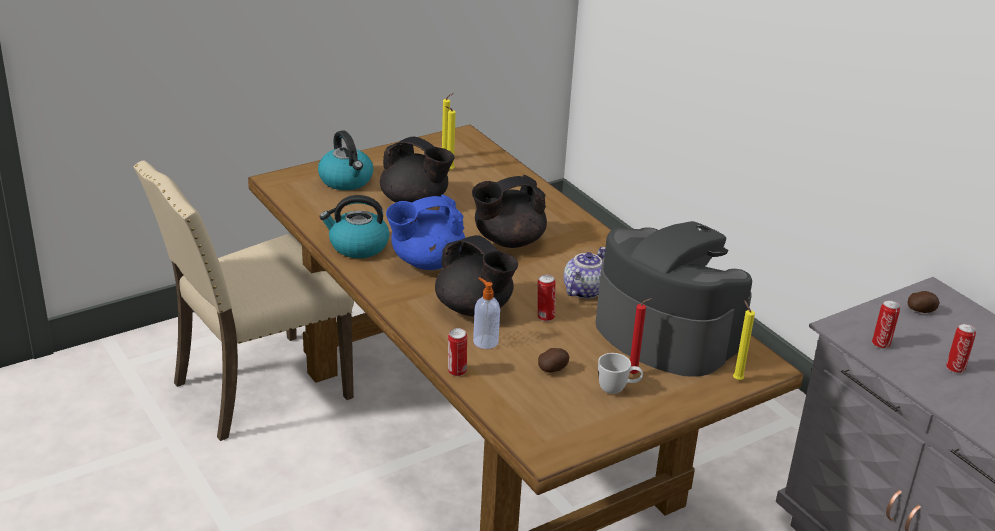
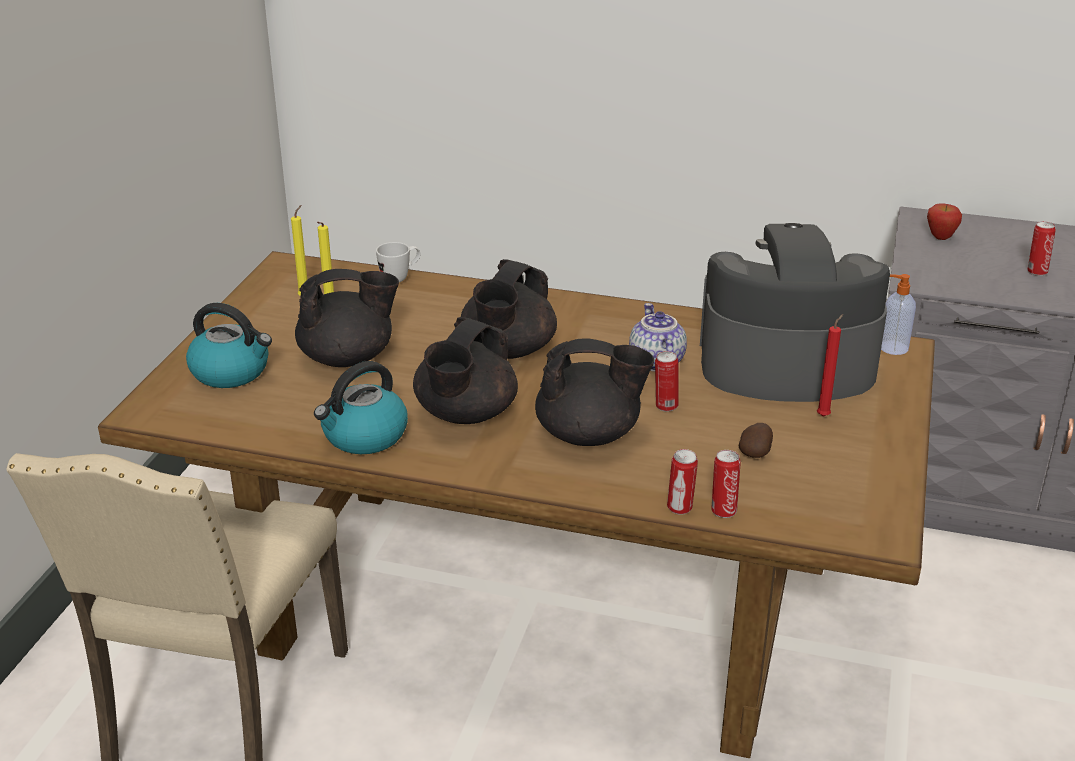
camera: 40 degrees left, 0 degrees up
blue teapot [386,195,465,270] -> black teapot [413,317,518,424]
soap dispenser [473,277,500,349] -> soap dispenser moved to [881,274,916,355]
white mug [598,353,643,394] -> white mug moved to [376,242,420,282]
yellow candle [733,300,755,380] -> none
can [872,300,900,349] -> can moved to [711,450,741,518]
potato [907,291,940,313] -> apple [927,203,962,240]

